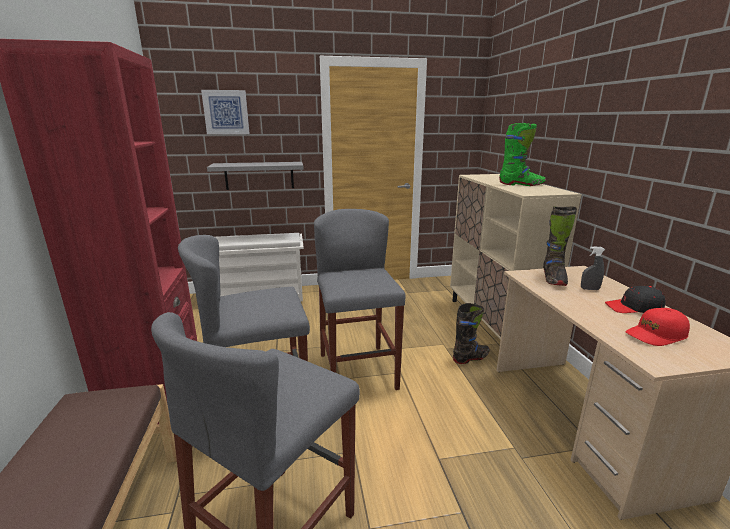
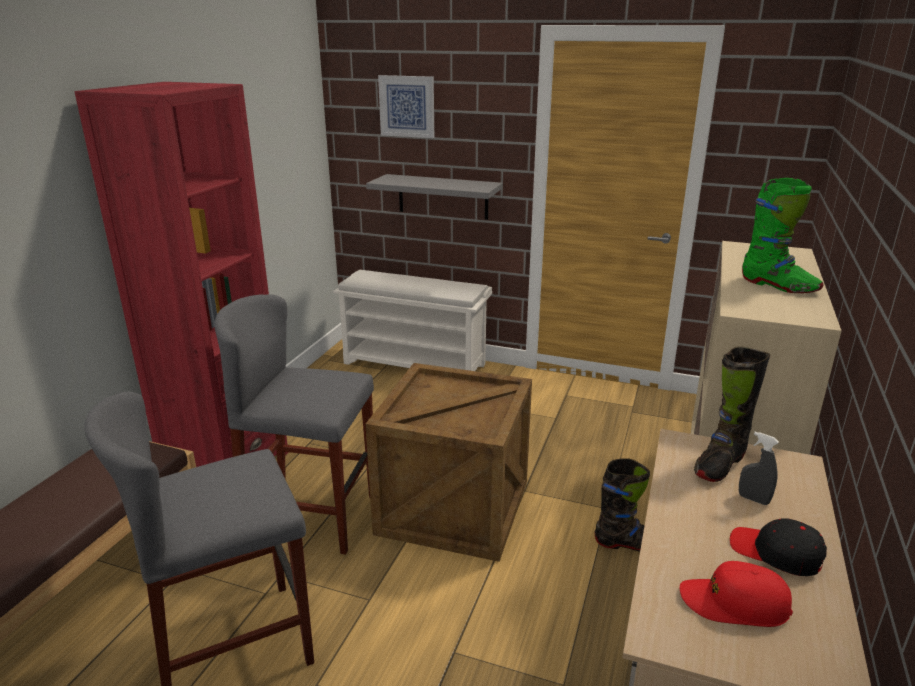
camera: 30 degrees right, 5 degrees up
grey stool [314,209,405,390] -> crate [365,363,532,562]

